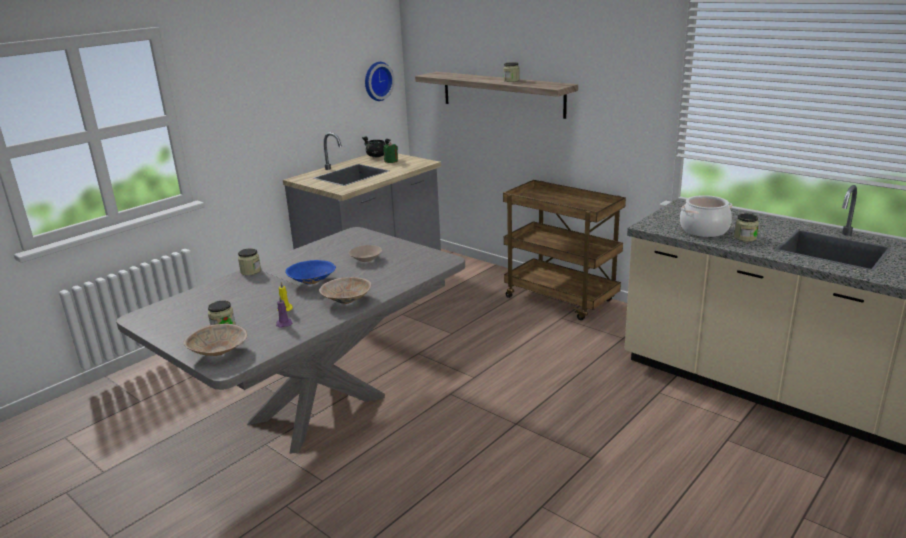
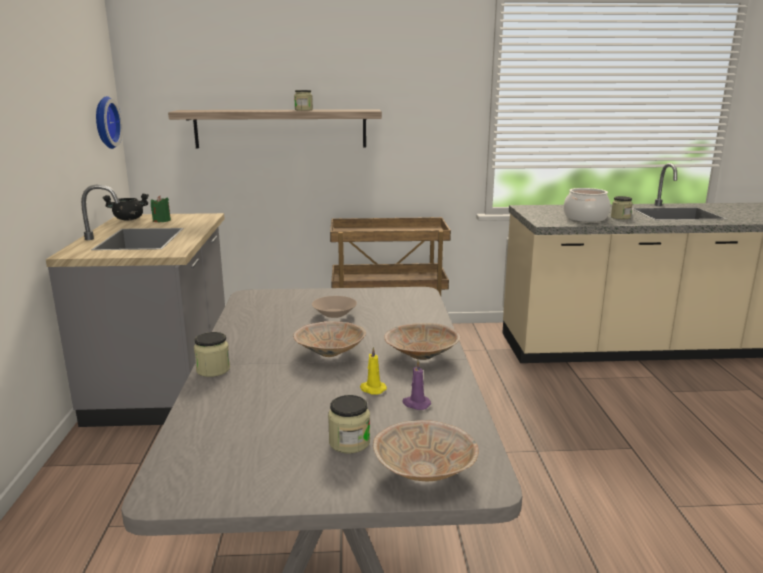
camera: 45 degrees left, 5 degrees down
blue bowl [285,260,336,285] -> beige bowl [293,321,366,357]

